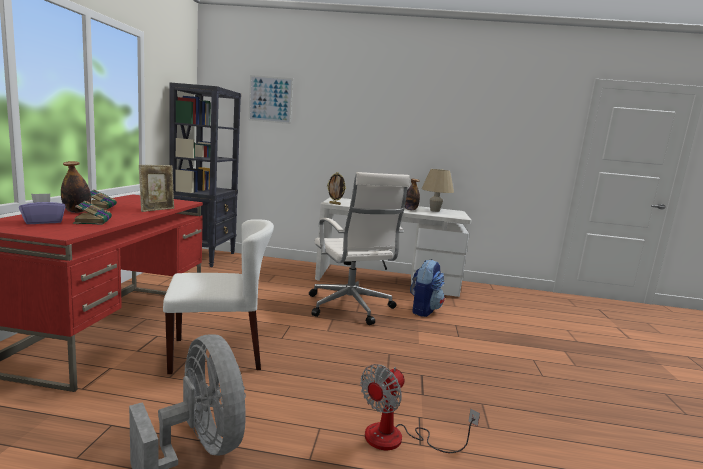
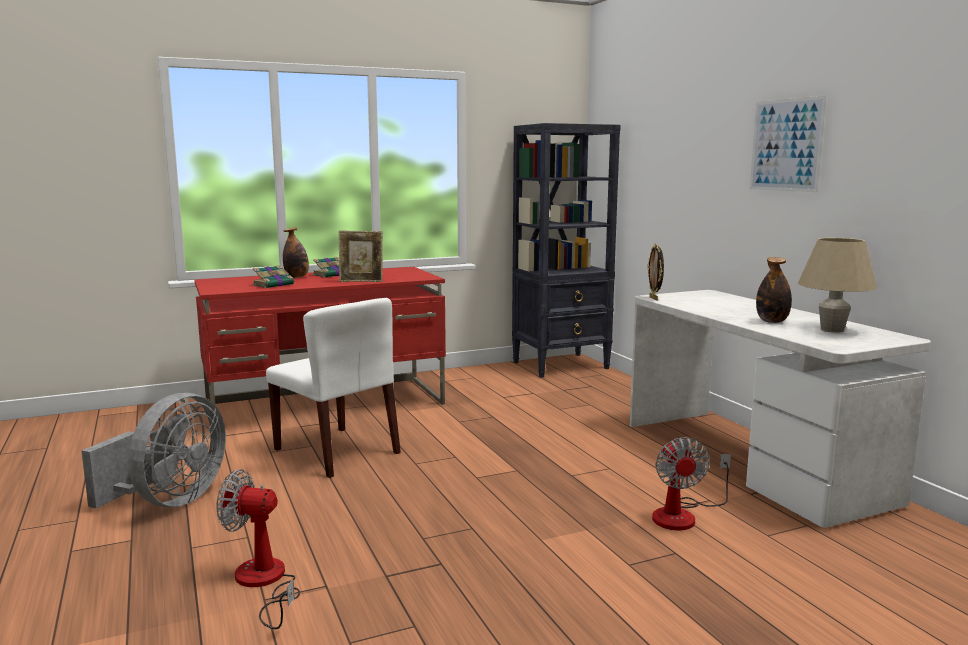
camera: 60 degrees right, 0 degrees up
purple tissue box [19,193,65,224] -> none
picture [248,75,293,124] -> picture moved to [750,96,827,192]
white office chair [309,172,410,325] -> none
backpack [410,259,445,317] -> fan [652,437,731,530]

